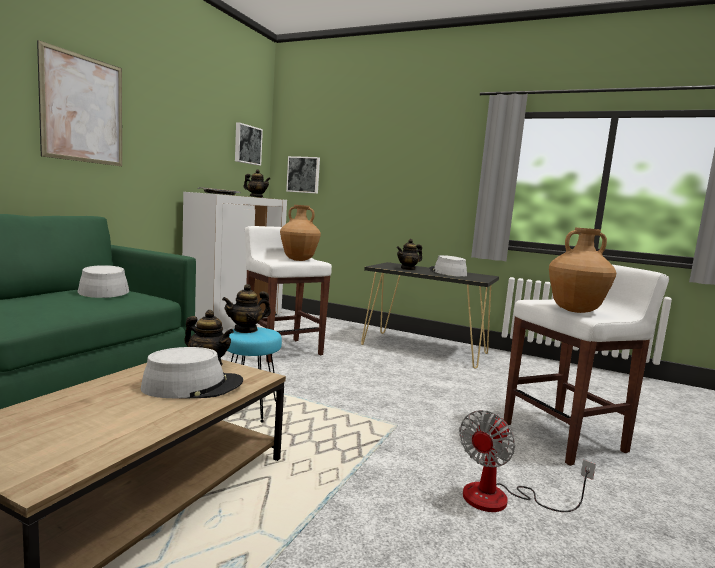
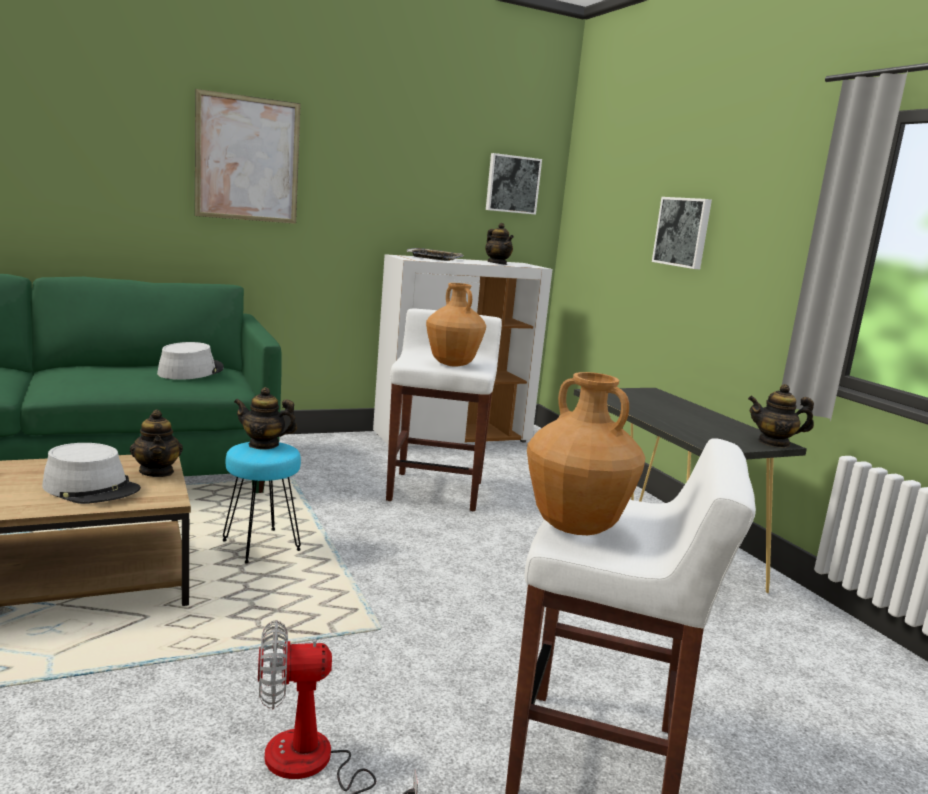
camera: 40 degrees right, 5 degrees up
picture [286,156,320,194] -> picture moved to [652,197,712,269]
teapot [397,239,422,270] -> teapot moved to [748,384,814,448]
grey hat [429,255,467,277] -> none

